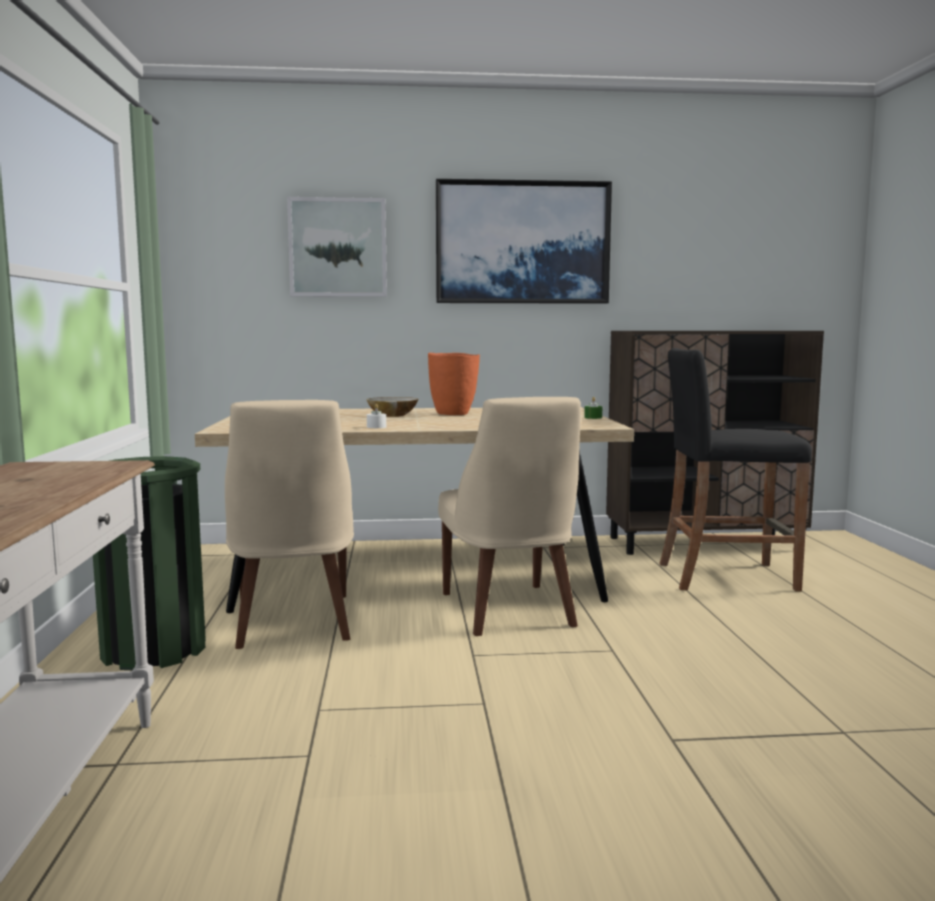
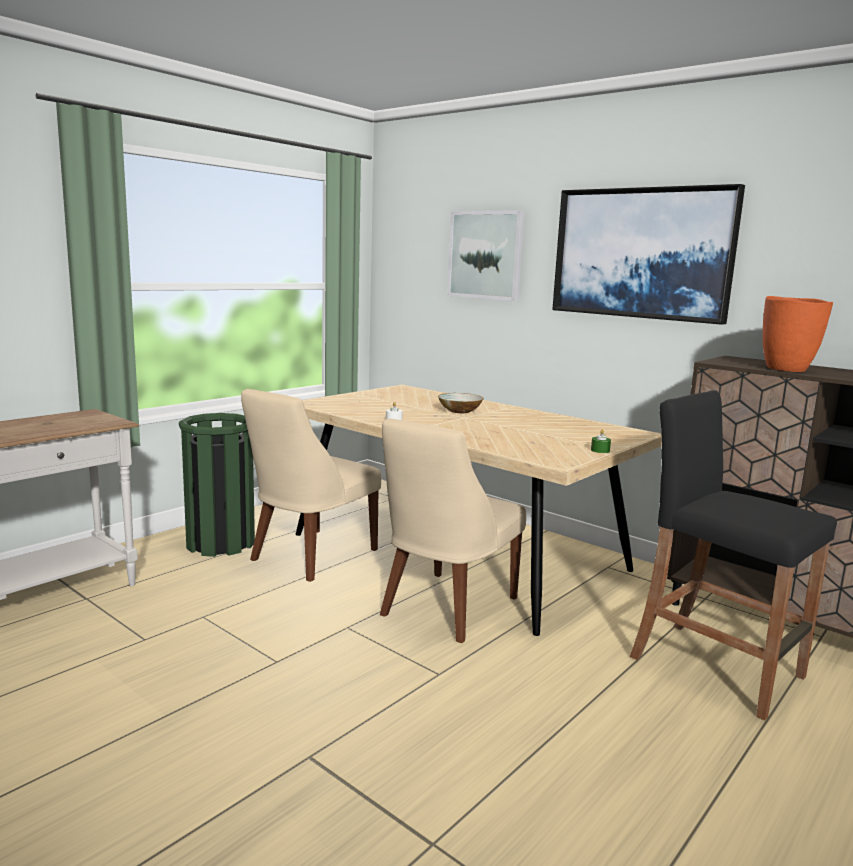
camera: 45 degrees right, 5 degrees up
orange vase [428,353,480,415] -> orange vase moved to [762,296,833,372]

